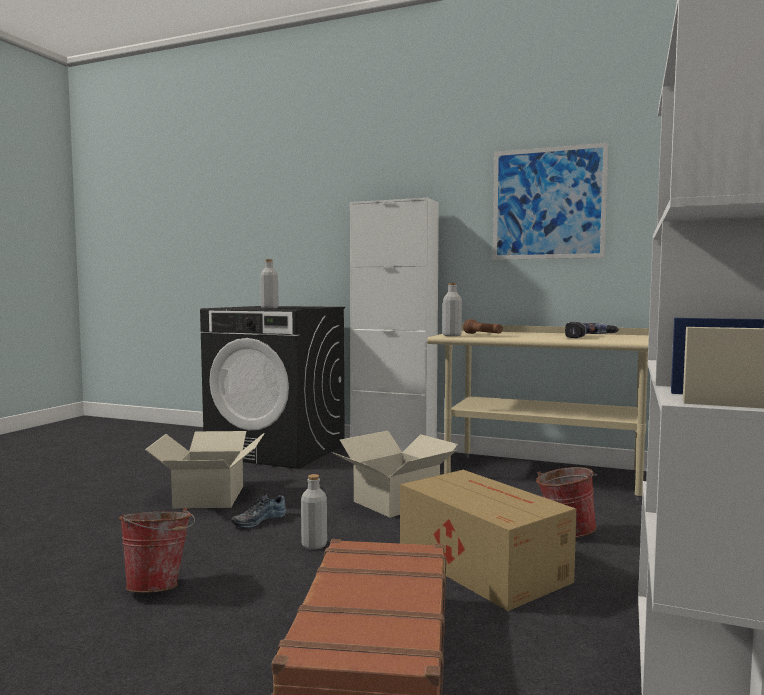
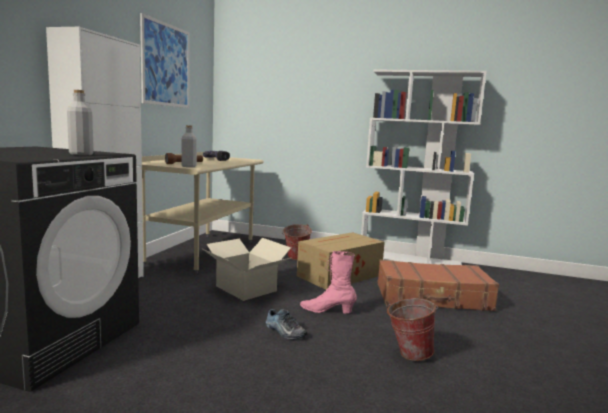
camera: 95 degrees left, 5 degrees up
cardboard box [145,431,265,509] -> none
grey bottle [301,474,327,550] -> pink boot [300,251,357,313]

